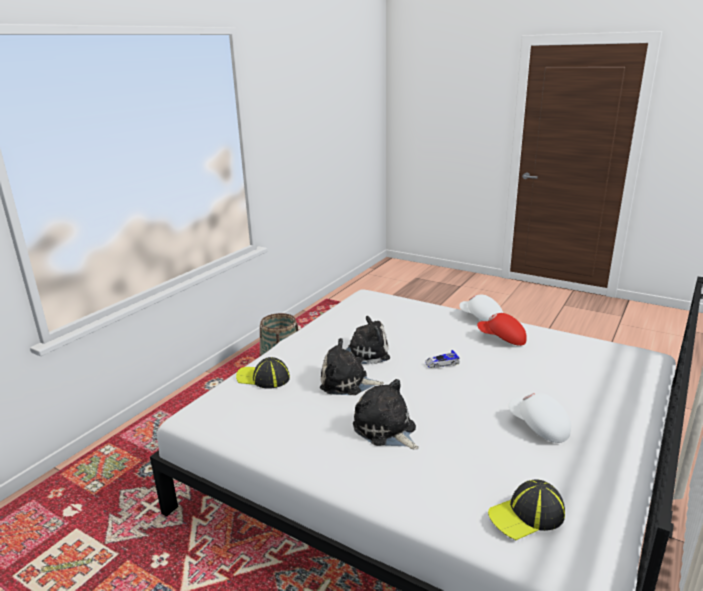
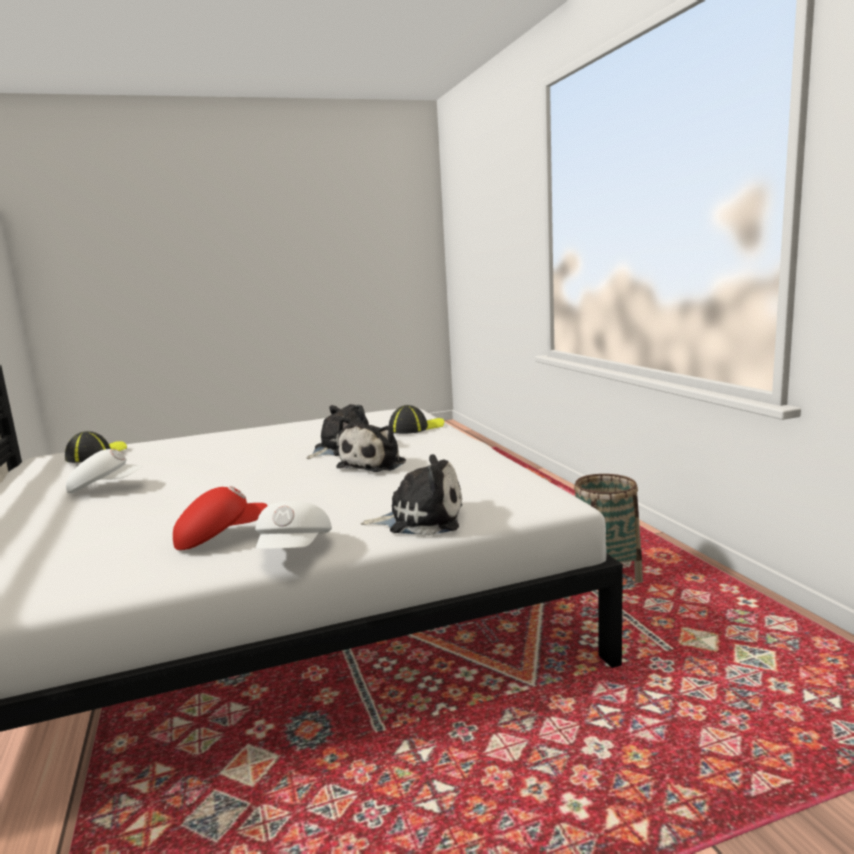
camera: 130 degrees right, 10 degrees down
plush toy [353,379,419,450] -> plush toy moved to [360,454,462,536]
toy car [425,350,460,369] -> none
white cap [459,295,503,321] -> white cap turned 105 degrees clockwise [255,501,332,549]

